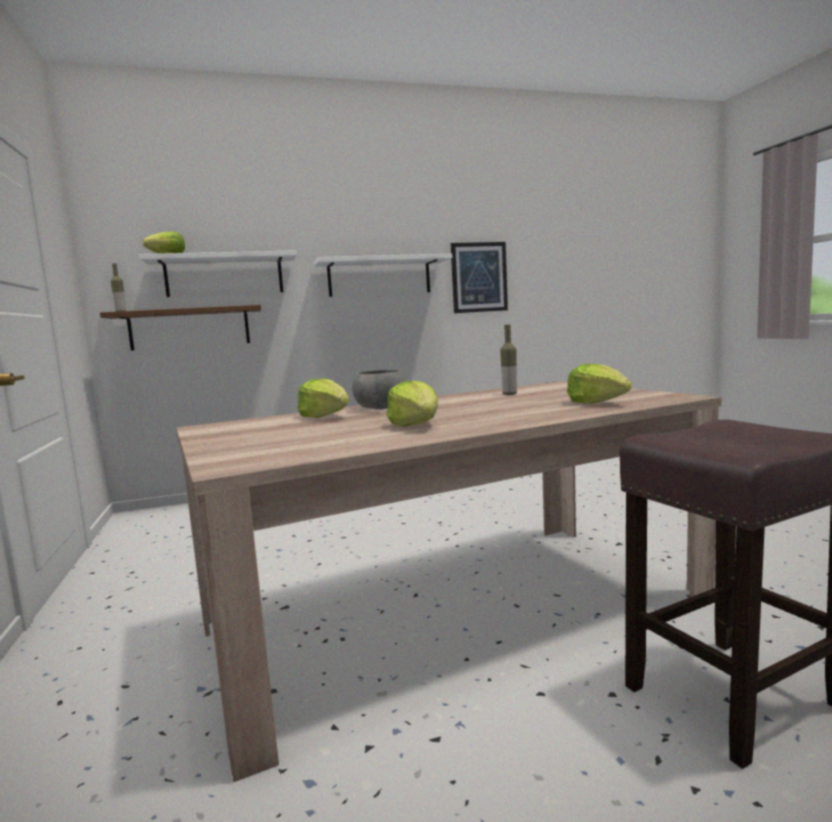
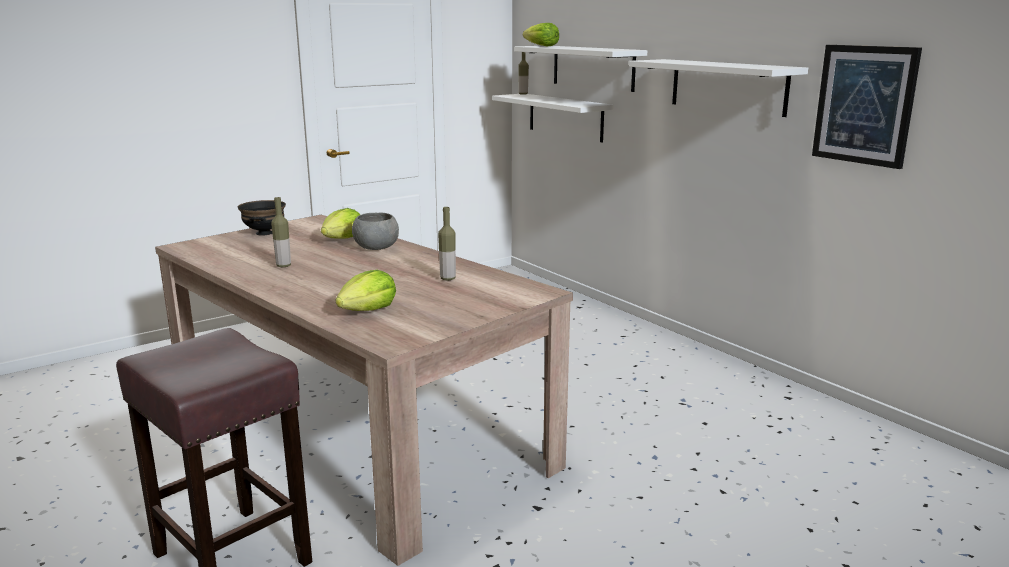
camera: 70 degrees right, 10 degrees up
brown shelf [100,305,261,351] -> white shelf [492,94,614,142]
lettuce [386,381,438,427] -> bottle [271,197,291,267]
none -> black bowl [238,200,286,235]

